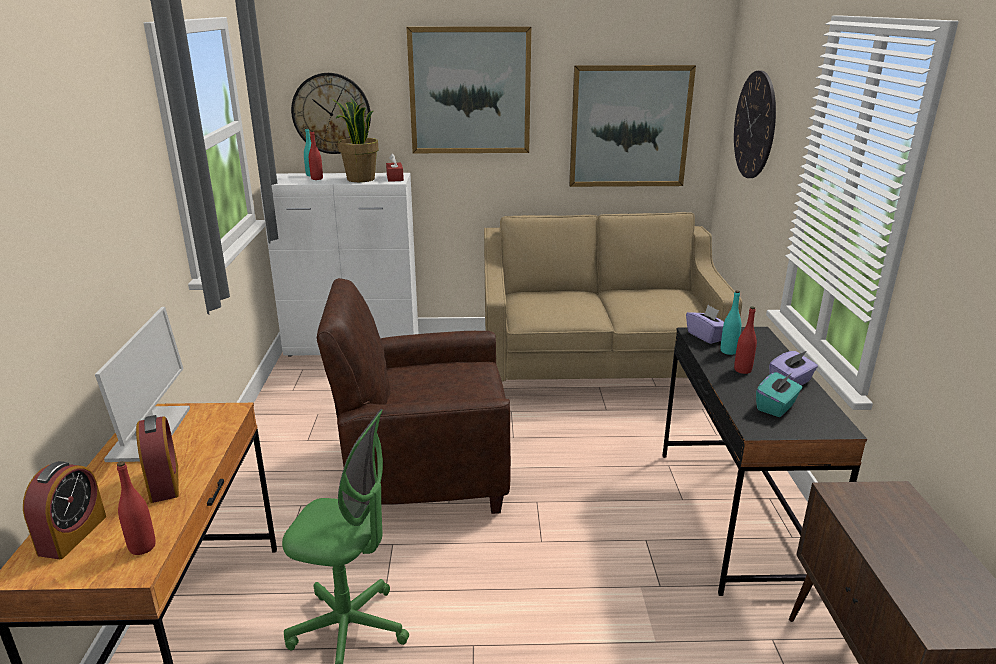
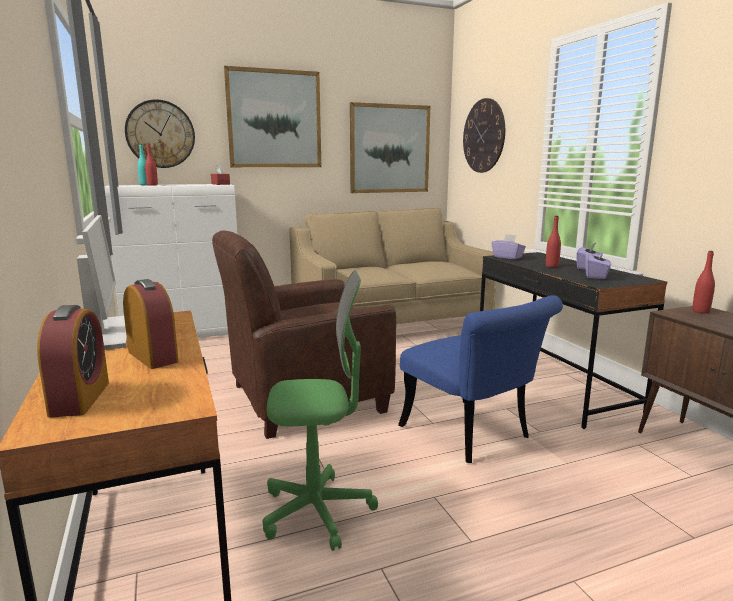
camera: 20 degrees left, 10 degrees down
red bottle [117,461,156,555] -> red bottle moved to [692,251,715,314]
potted plant [332,97,379,182] -> none
turquoise bottle [721,290,741,355] -> none
turquoise tissue box [756,372,802,417] -> purple tissue box [585,248,611,279]
none -> blue chair [398,295,563,463]

